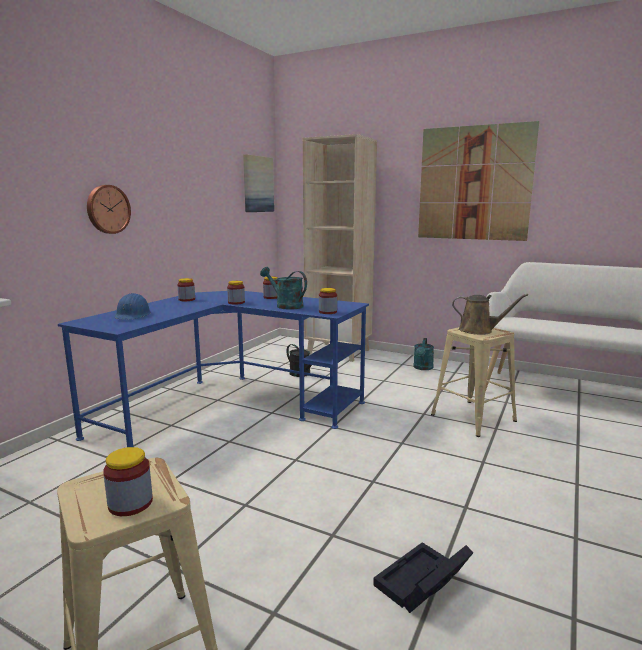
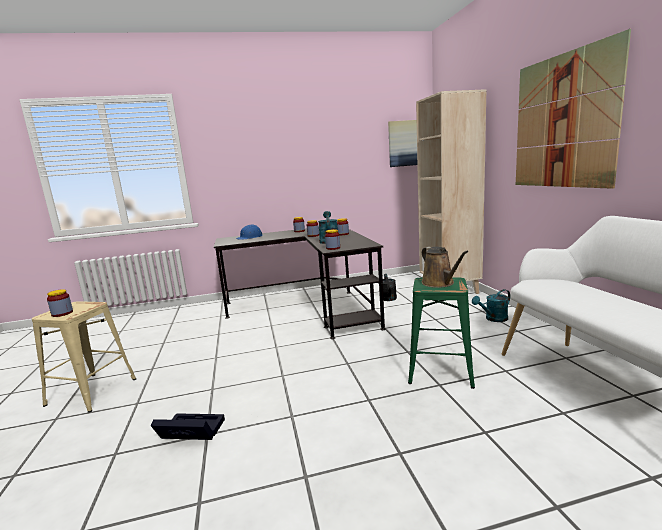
camera: 50 degrees right, 0 degrees up
blue desk [58,291,369,447] -> black desk [214,228,386,339]
wall clock [87,185,131,234] -> none
beige stool [431,327,517,437] -> green stool [408,278,475,389]

